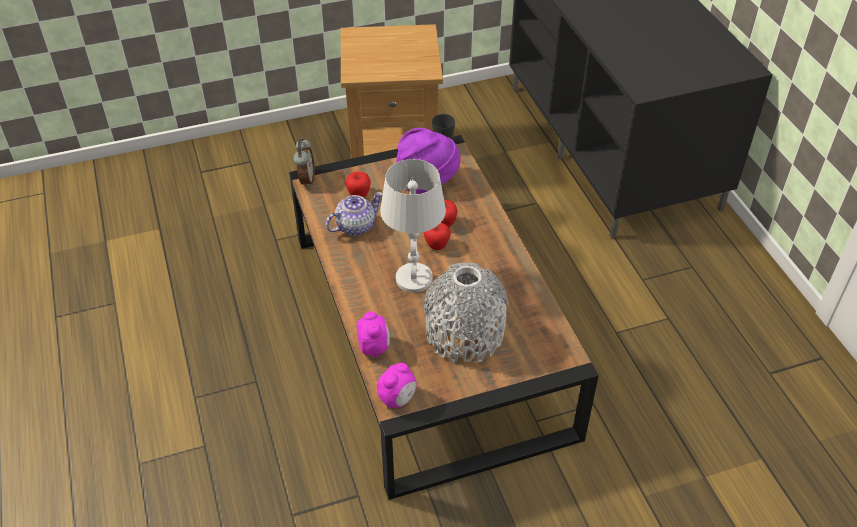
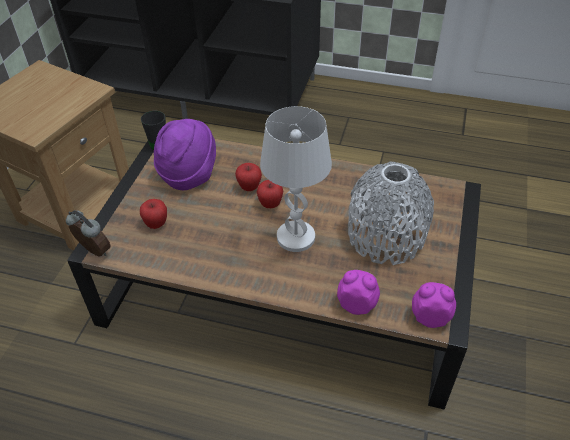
camera: 55 degrees left, 0 degrees up
teapot [325,192,383,236] -> none
alarm clock [377,363,417,408] -> alarm clock turned 60 degrees counterclockwise [412,282,456,328]

